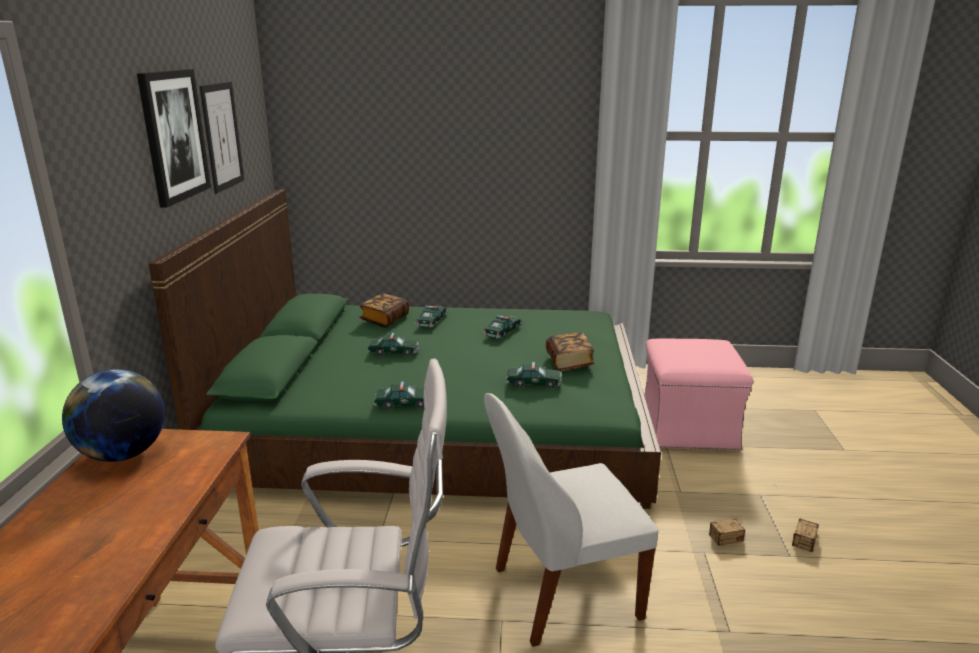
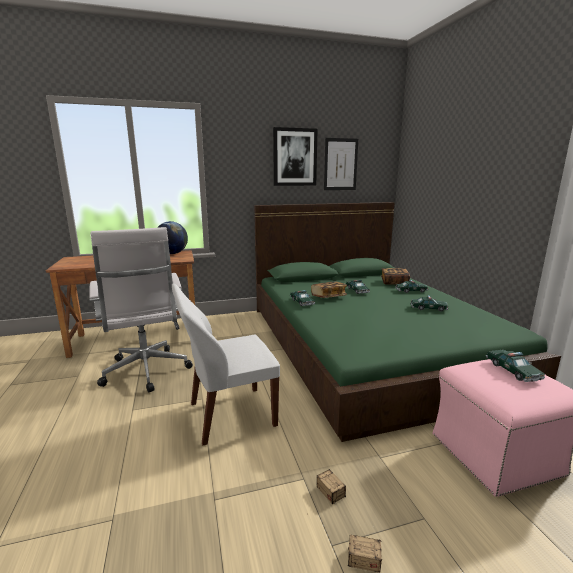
camera: 70 degrees right, 5 degrees down
white chair [484,393,658,647] -> white chair turned 75 degrees counterclockwise [172,283,280,445]
toy car [506,362,562,388] -> toy car moved to [486,350,545,382]
book [546,332,595,371] -> book moved to [311,281,347,298]

